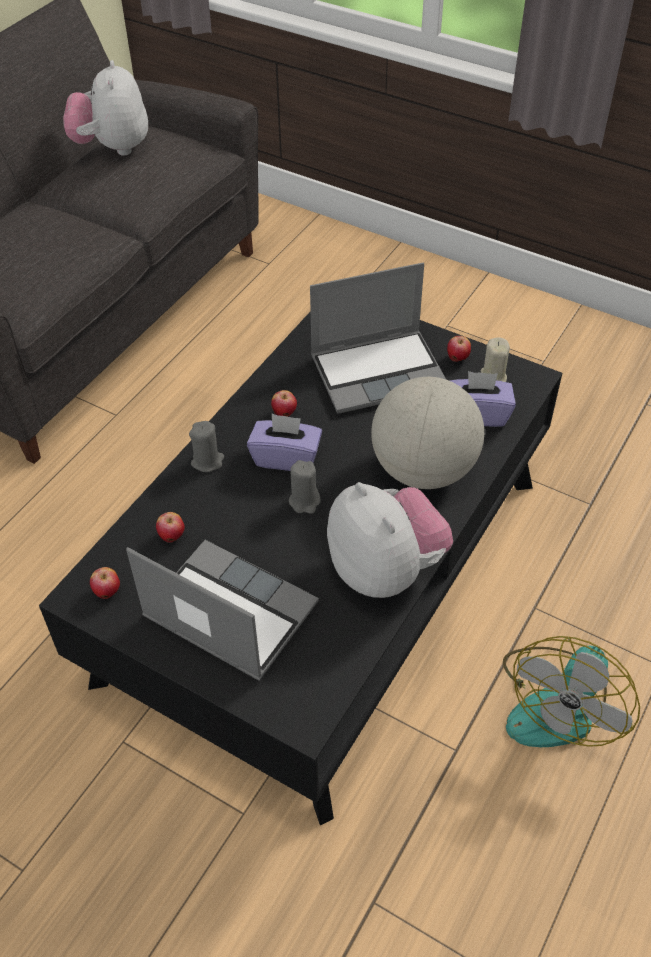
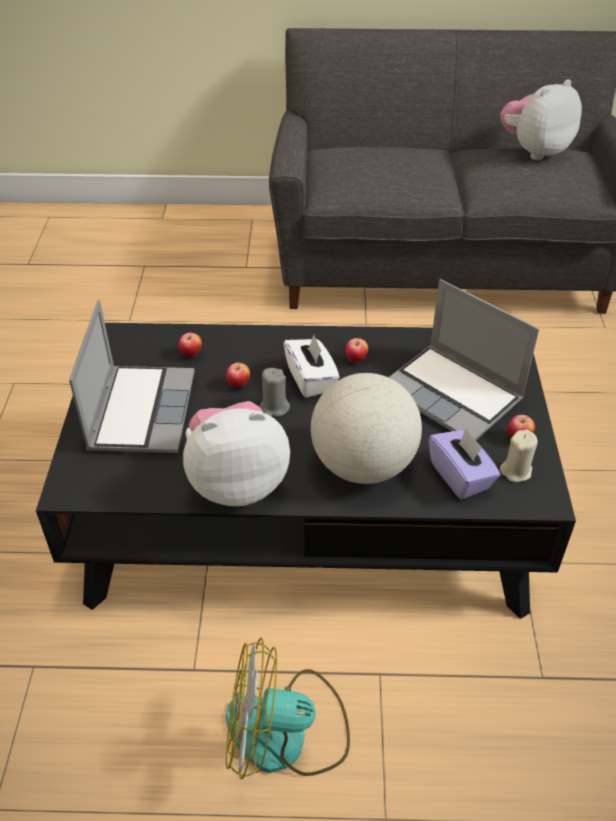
camera: 60 degrees right, 5 degrees down
apple [90,567,120,599] -> apple moved to [226,362,250,388]
grey candle [189,421,224,472] -> none
purple tissue box [247,414,322,471] -> white tissue box [283,335,339,398]
plush toy [327,482,453,598] -> plush toy turned 135 degrees counterclockwise [183,401,290,506]

